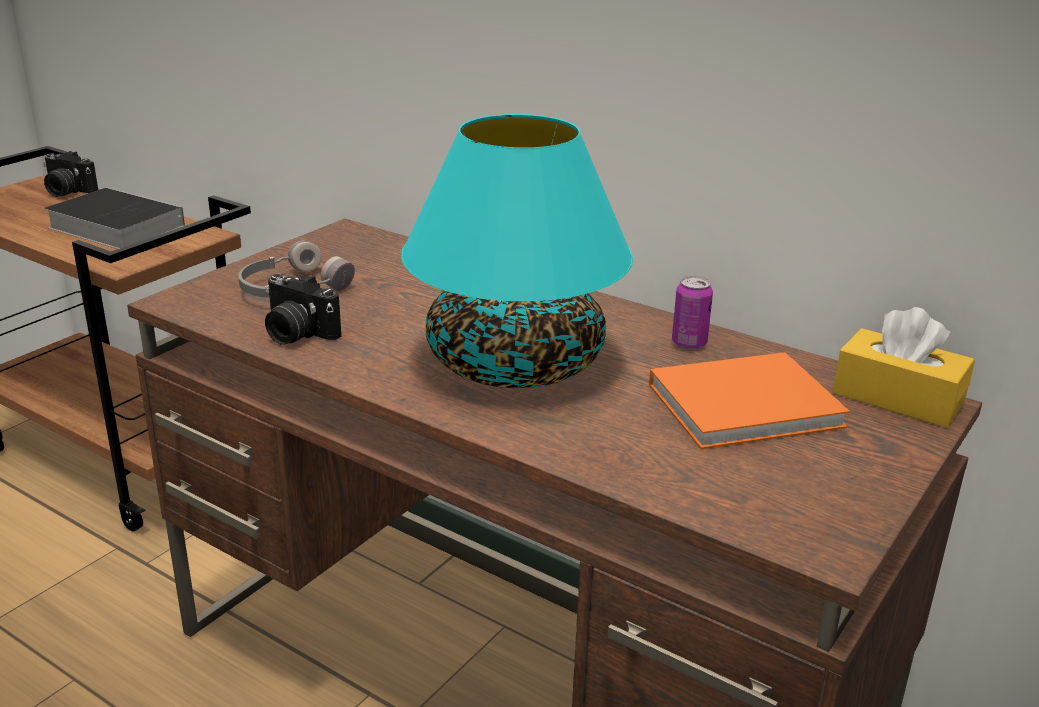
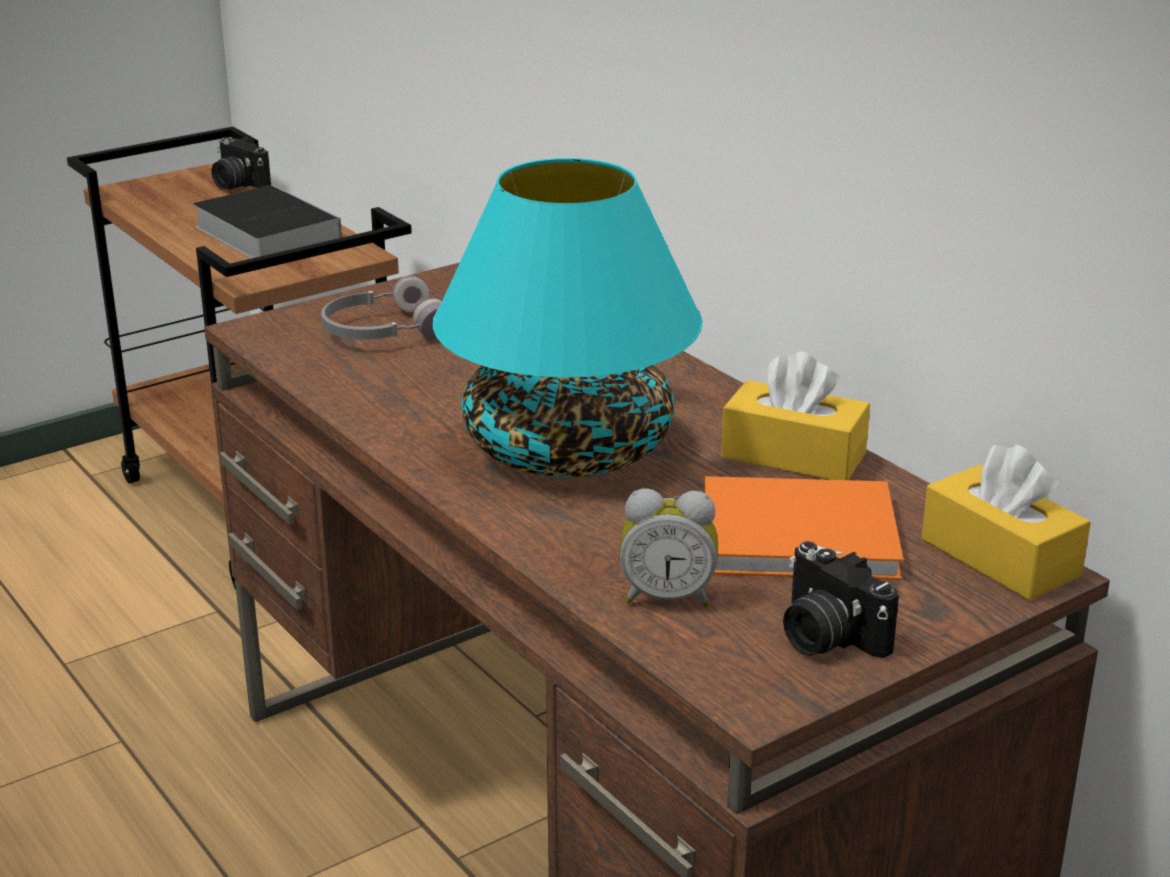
camera: 20 degrees right, 0 degrees up
camera [265,274,341,345] -> camera moved to [783,541,899,658]
can [672,276,713,350] -> yellow tissue box [721,351,870,480]
none -> alarm clock [619,488,718,608]

